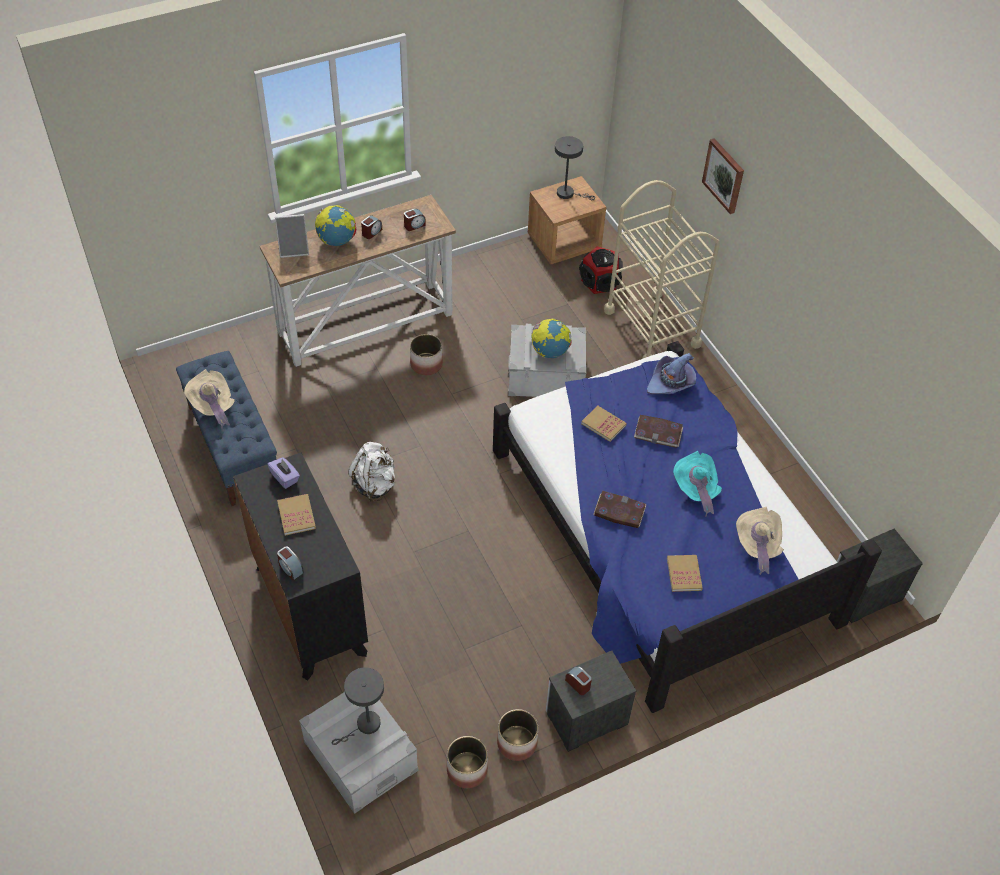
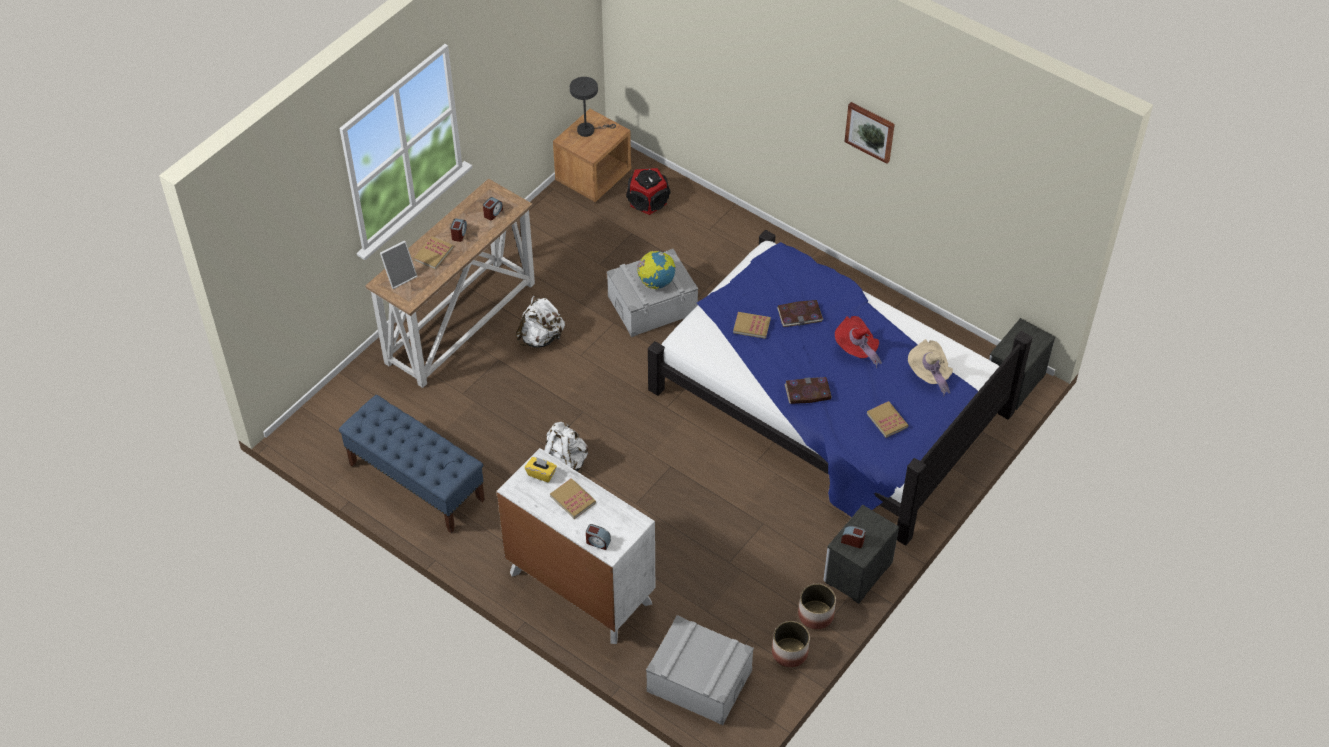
camera: 25 degrees left, 0 degrees up
beige hat [184,369,235,429] -> none
black dresser [233,453,368,681] -> white dresser [497,448,655,644]
purple tissue box [267,457,300,489] -> yellow tissue box [525,457,557,482]
globe [315,205,356,246] -> book [414,236,453,270]
grey table lamp [331,667,384,745] -> none
planter [410,334,443,376] -> white backpack [516,296,565,347]
beige cart [604,180,720,359] -> none
purple hat [647,353,696,394] -> none
turquoise hat [673,451,722,517] -> red hat [835,316,882,368]
picture [702,138,744,214] -> picture moved to [844,102,895,164]

